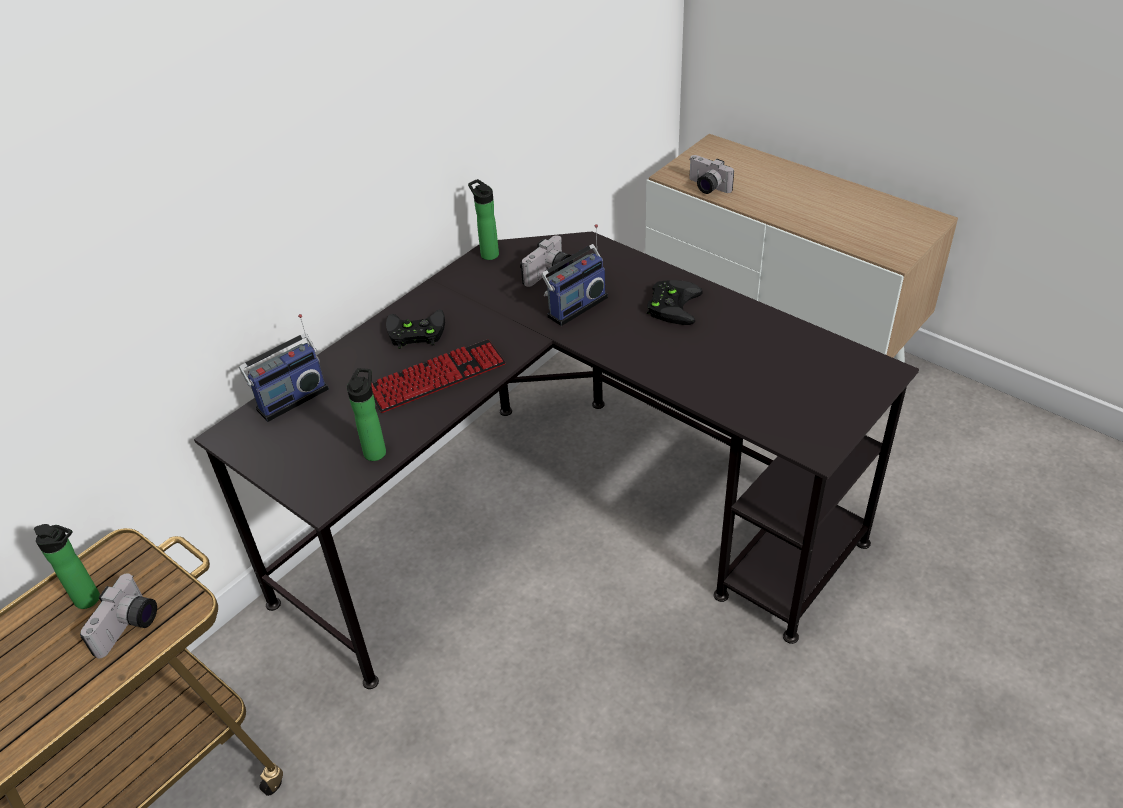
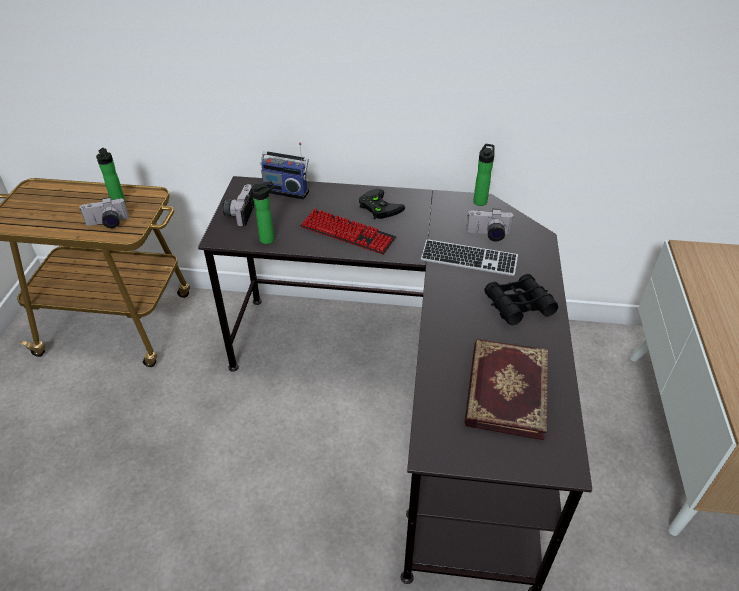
camera: 55 degrees right, 0 degrees up
radio [541,224,608,326] -> keyboard [421,239,518,276]
black game controller [647,280,703,325] -> black binoculars [484,274,558,325]
camera [689,155,734,194] -> camera moved to [222,184,255,226]
none -> book [464,339,548,440]

